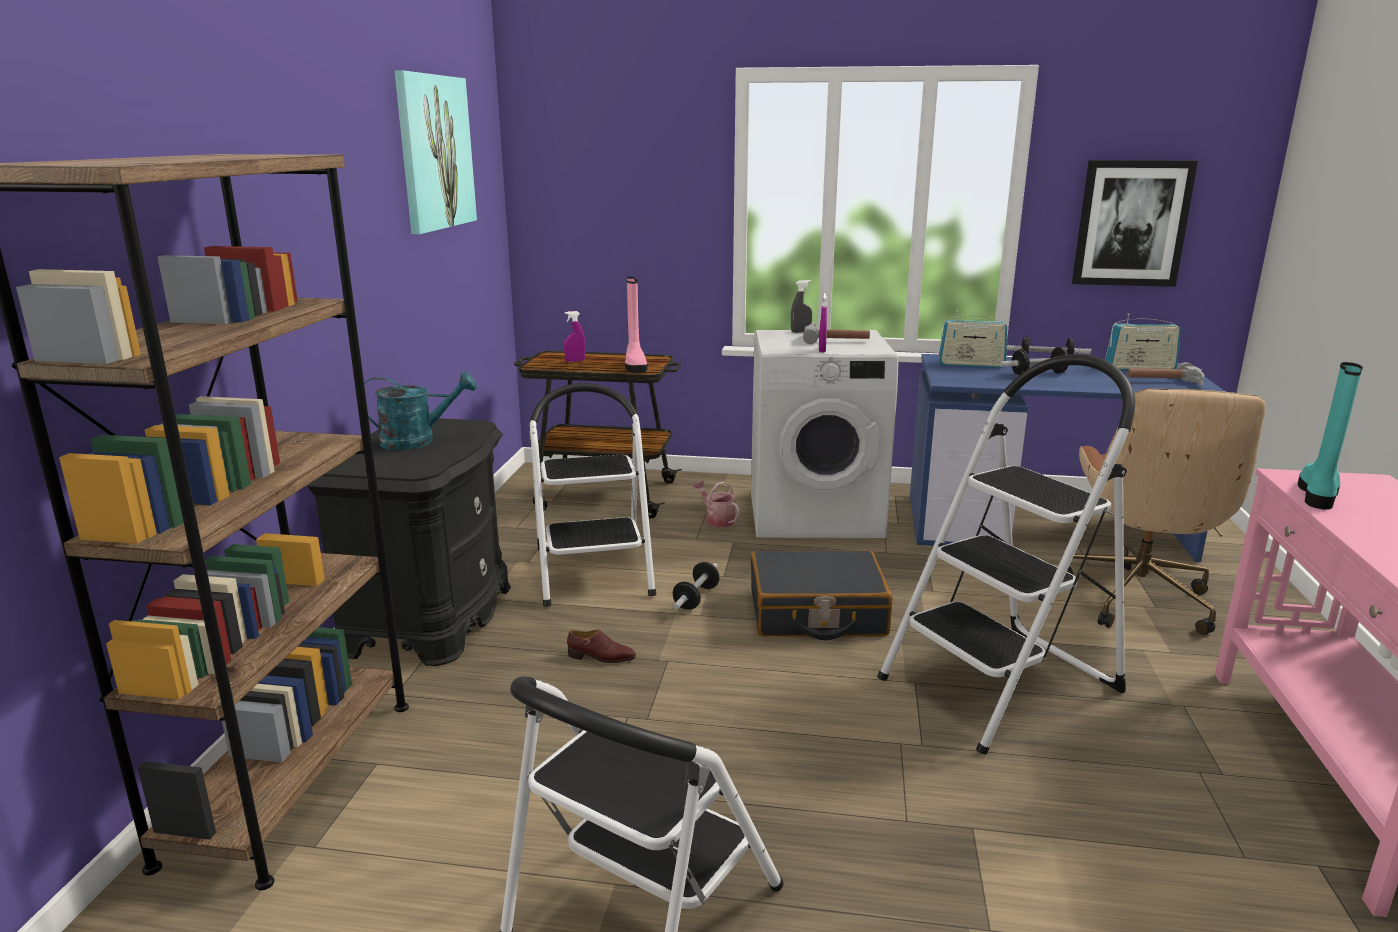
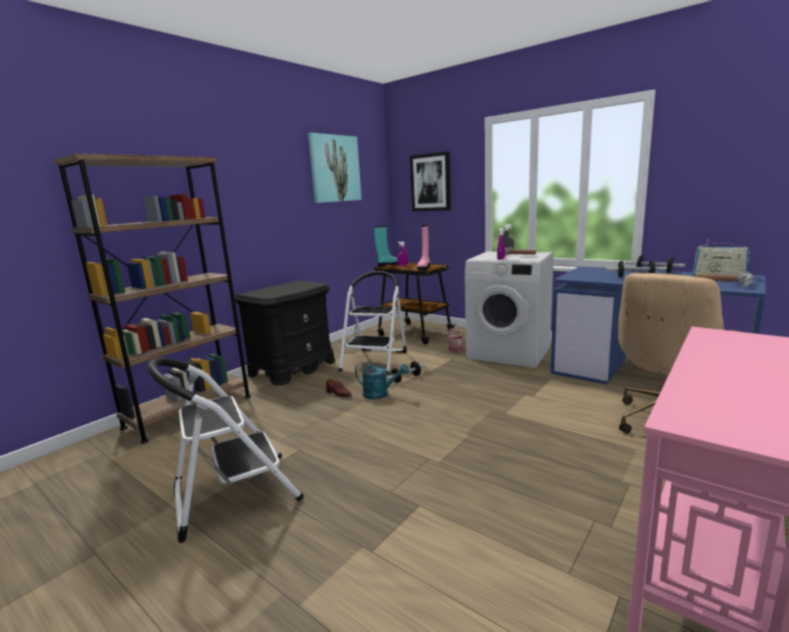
camera: 30 degrees right, 5 degrees down
turquoise watering can [364,371,477,450] -> turquoise watering can moved to [355,362,409,400]
black suitcase [751,550,893,640] -> none
step ladder [877,354,1135,754] -> none
radio [938,310,1008,368] -> none
picture [1072,160,1198,287] -> picture moved to [410,151,451,211]
turquoise boot [1298,362,1363,510] -> turquoise boot moved to [374,226,398,267]

